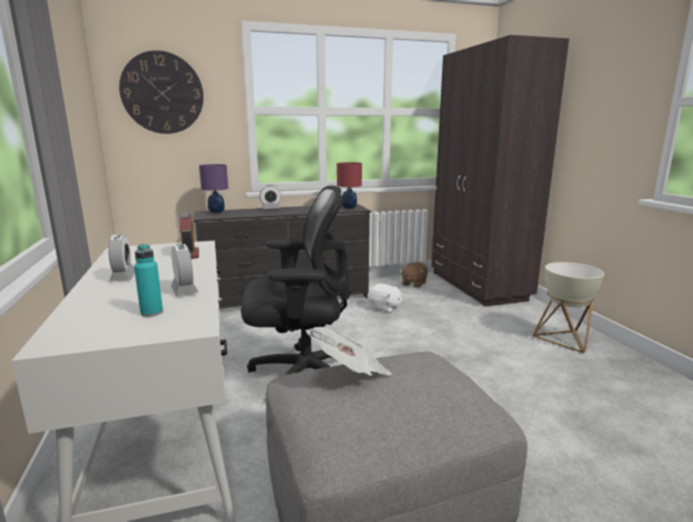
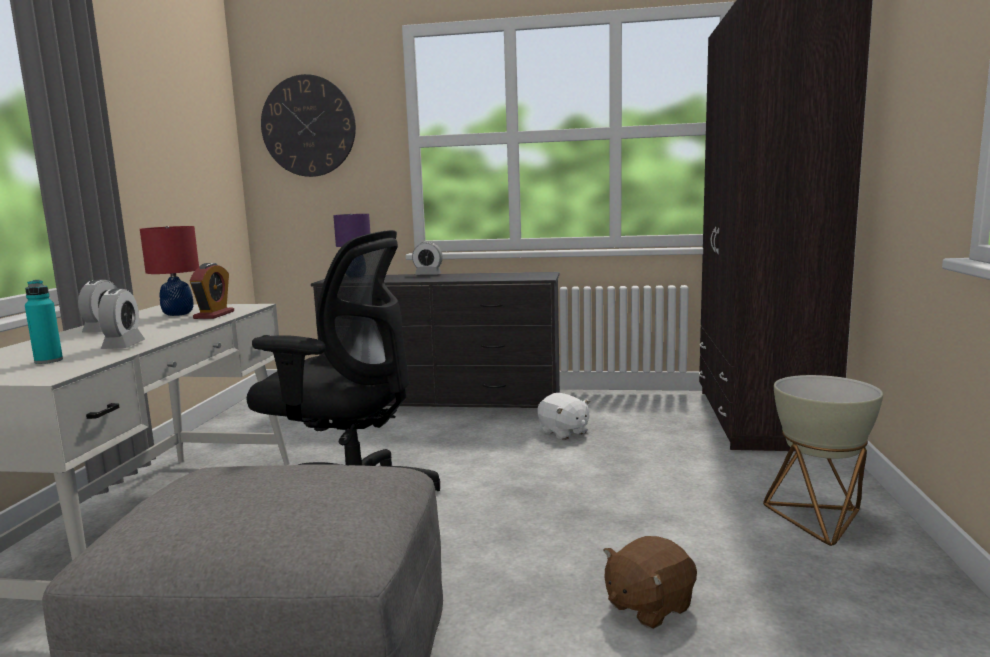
camera: 25 degrees right, 5 degrees down
newspaper [306,327,392,376] -> none
red table lamp [337,162,362,208] -> red table lamp moved to [140,226,199,316]
brown plush toy [400,262,428,288] -> brown plush toy moved to [603,536,697,629]

